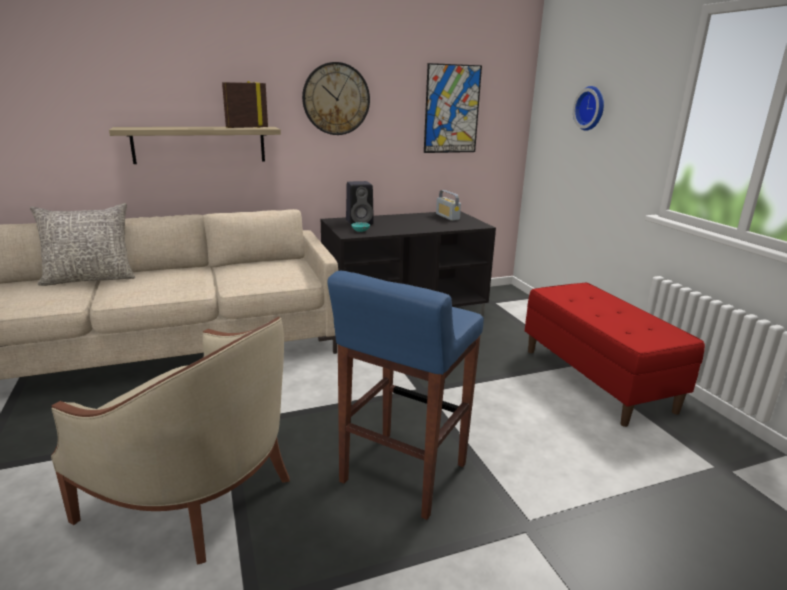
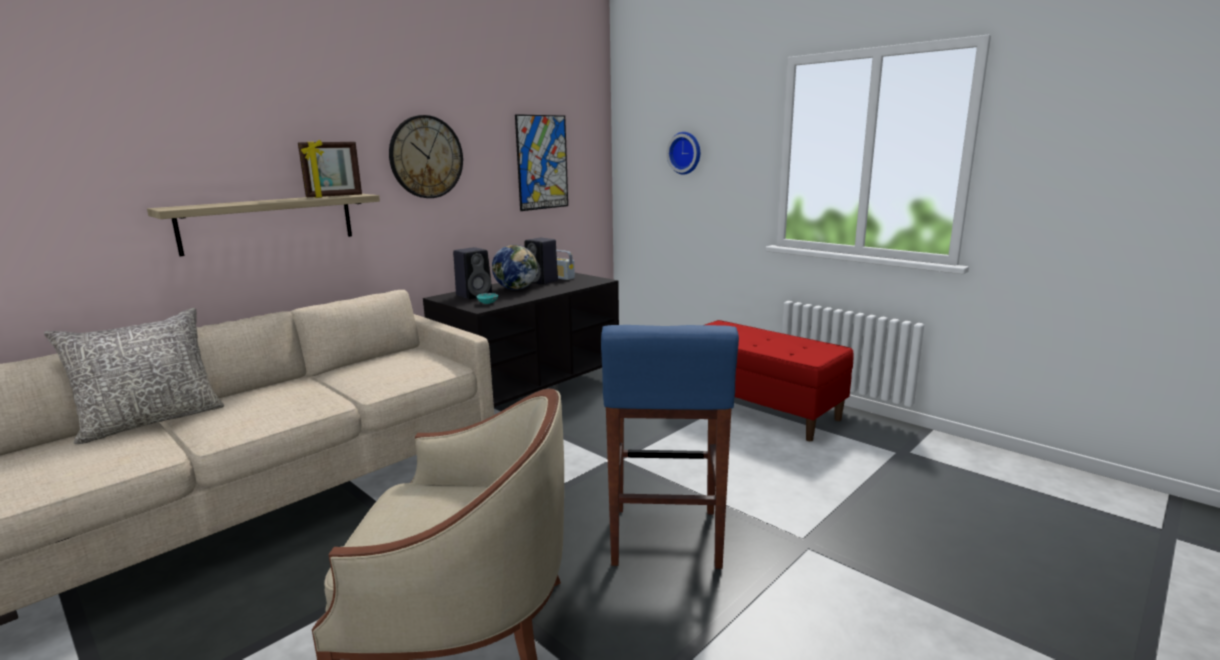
camera: 25 degrees left, 5 degrees down
picture frame [222,81,268,128] -> picture frame turned 150 degrees counterclockwise [298,140,362,198]
none -> globe [492,245,537,290]
none -> black speaker [524,237,558,285]

